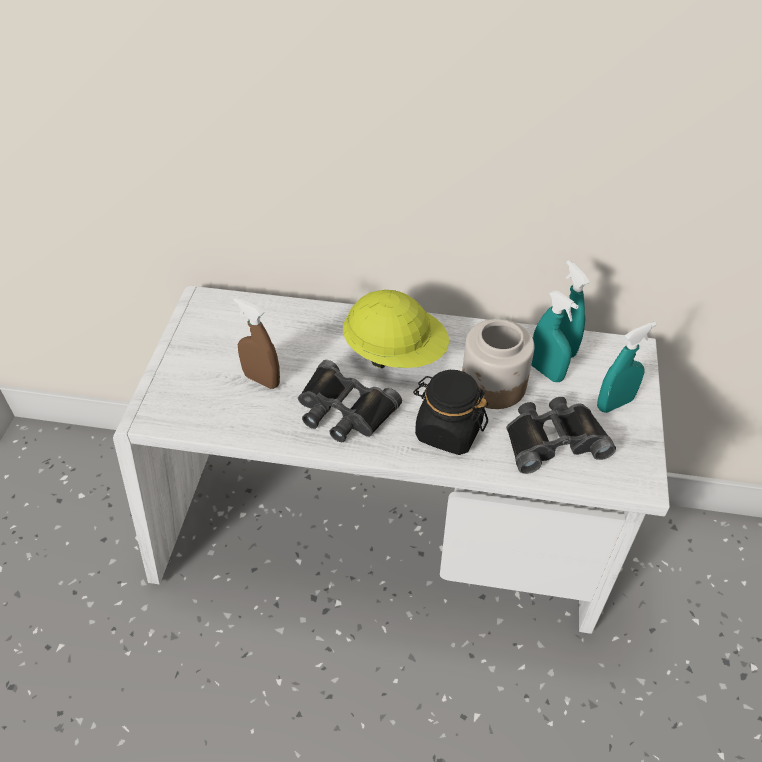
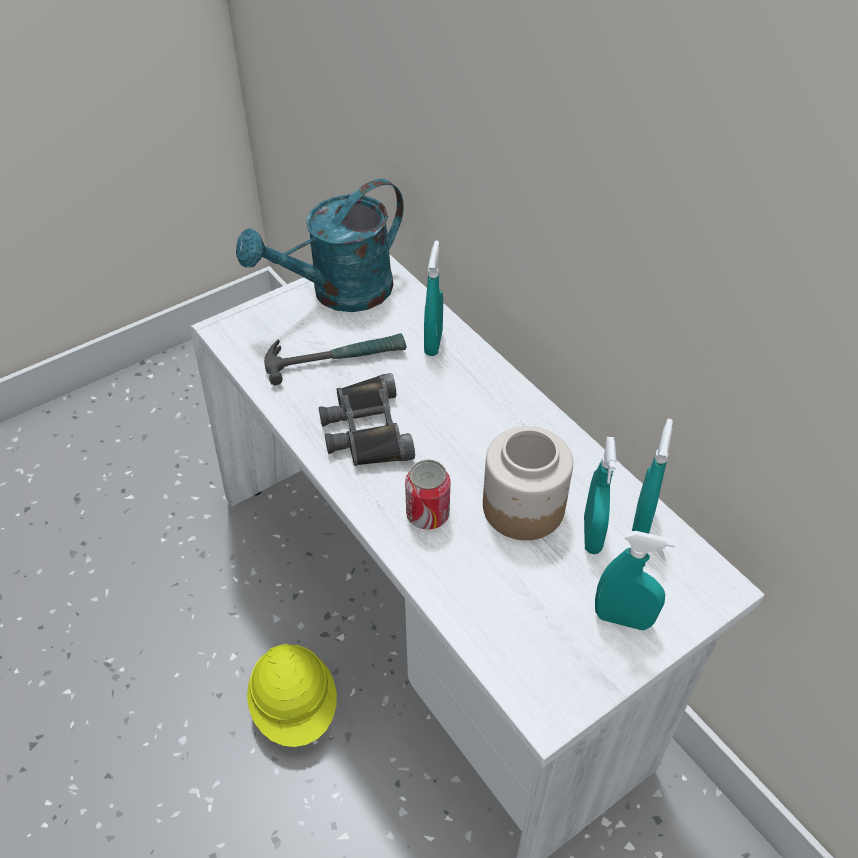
camera: 45 degrees right, 0 degrees up
brown spray bottle [234,297,280,389] -> hammer [264,333,407,385]
yellow hard hat [343,290,449,368] -> yellow hard hat moved to [247,644,337,747]
black jar [413,370,488,455] -> can [405,459,450,530]
black binoculars [506,397,616,474] -> none
none -> turquoise watering can [236,179,404,312]
none -> turquoise spray bottle [424,240,443,356]

